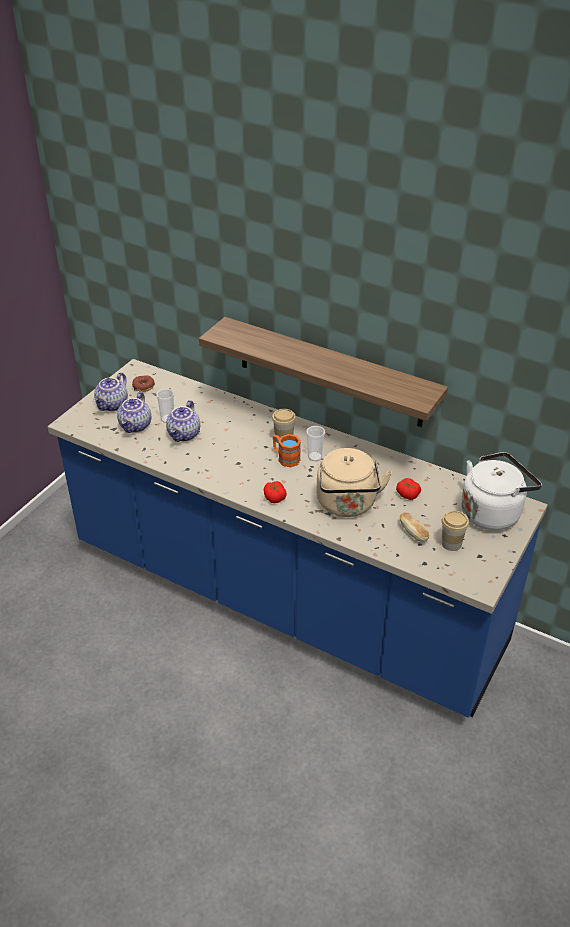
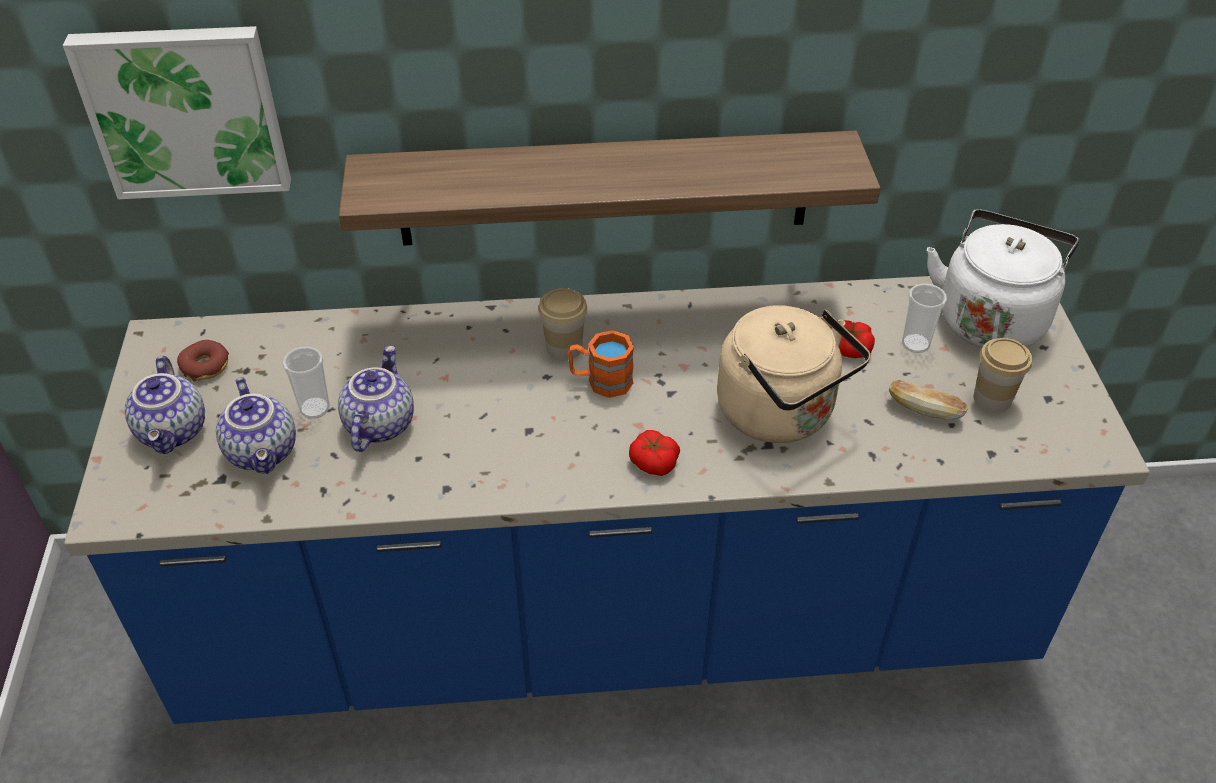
camera: 35 degrees left, 5 degrees up
teapot [166,400,200,442] -> teapot turned 150 degrees counterclockwise [338,346,414,452]
cup [306,426,325,461] -> cup moved to [902,283,947,353]
none -> picture [63,26,291,199]

